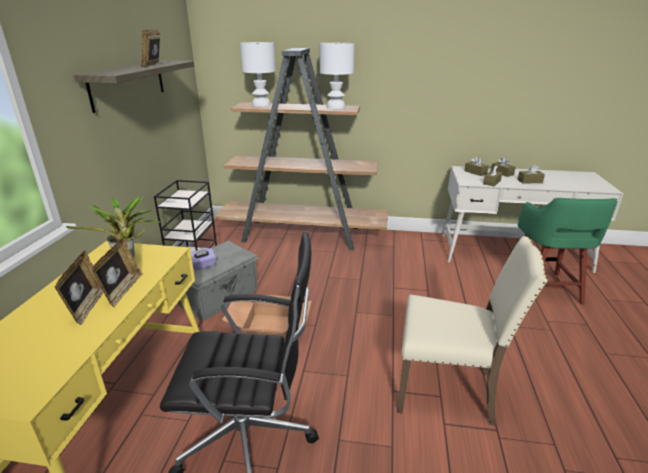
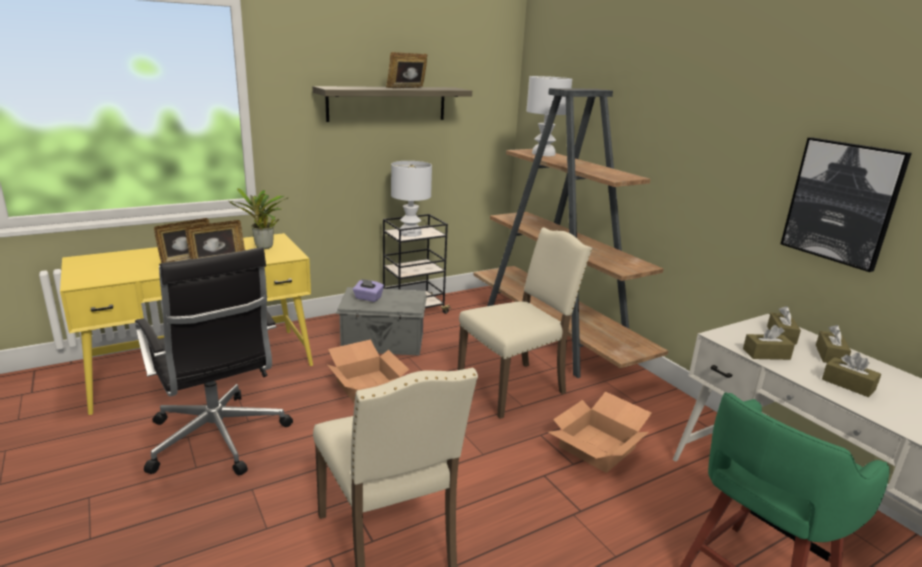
camera: 50 degrees right, 5 degrees down
white table lamp [319,43,354,109] -> white table lamp moved to [391,161,432,237]
none -> beige chair [458,227,592,419]
none -> cardboard box [548,392,652,473]
none -> picture [781,137,912,272]

